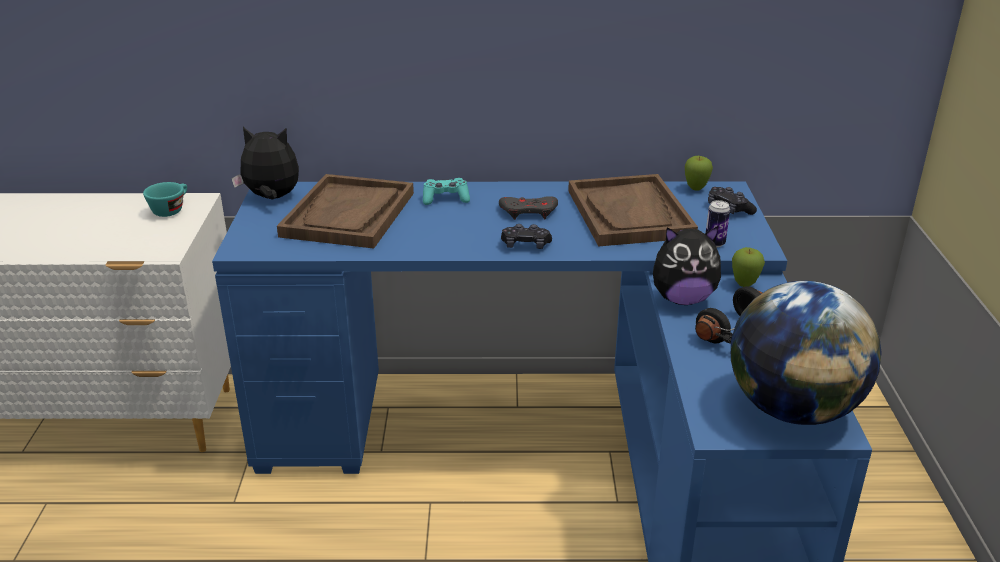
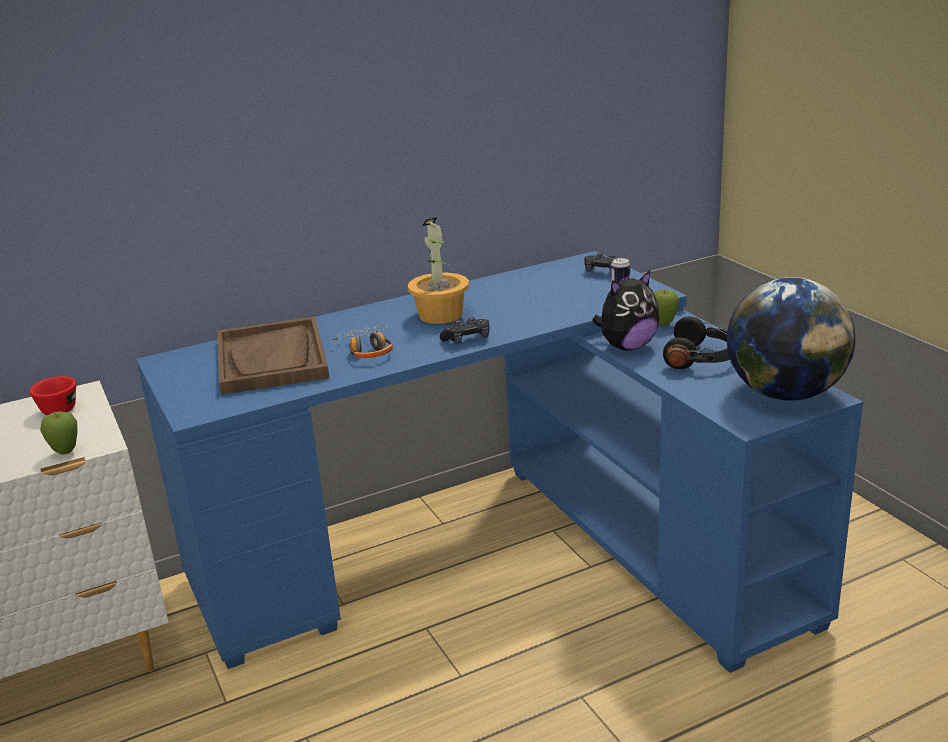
camera: 25 degrees left, 5 degrees down
turquoise cup [143,182,187,217] -> red cup [29,376,76,415]
plush toy [231,127,299,200] -> none
turquoise game controller [423,178,470,205] -> none
grey game controller [499,196,558,220] -> potted plant [407,217,469,324]
brown tray [568,174,698,246] -> none
apple [685,156,713,191] -> apple moved to [40,411,78,455]
none -> headphones [331,324,393,358]

